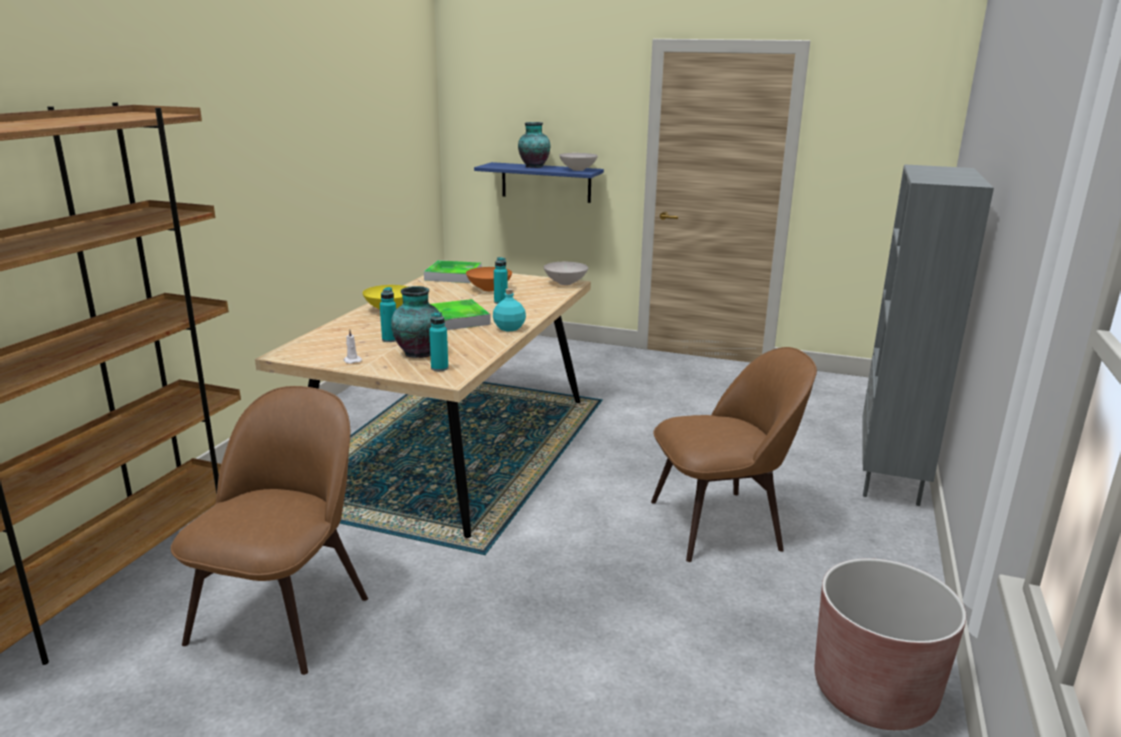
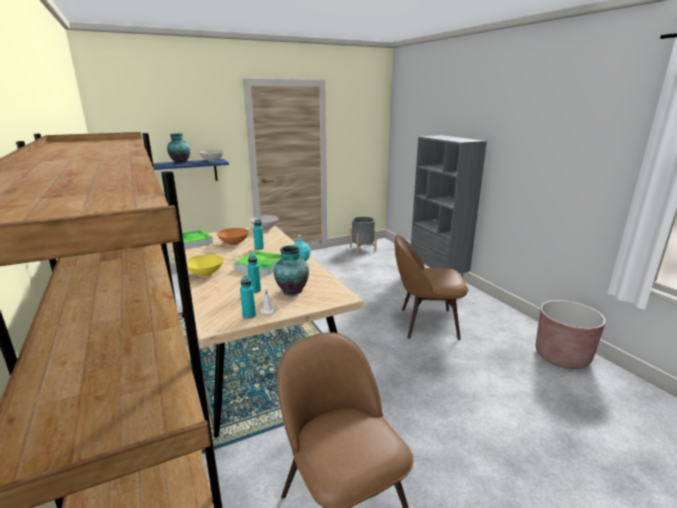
camera: 45 degrees left, 0 degrees up
turquoise bottle [429,312,448,371] -> turquoise bottle moved to [240,275,256,319]
brown chair [651,347,817,562] -> brown chair turned 120 degrees counterclockwise [395,235,469,340]
none -> grey planter [350,217,377,254]

